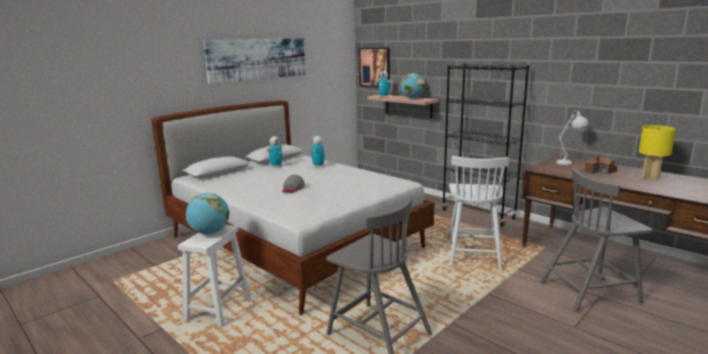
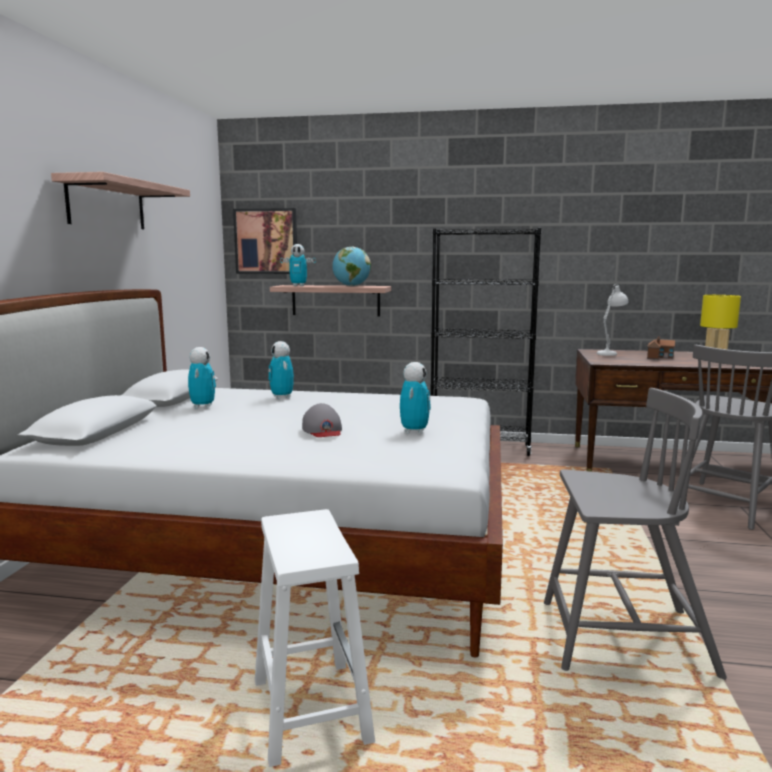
camera: 35 degrees left, 5 degrees down
globe [186,193,229,234] -> none
picture [203,38,305,84] -> shelf [51,172,190,229]
white chair [448,156,509,270] -> none
none -> toy robot [400,362,431,434]

